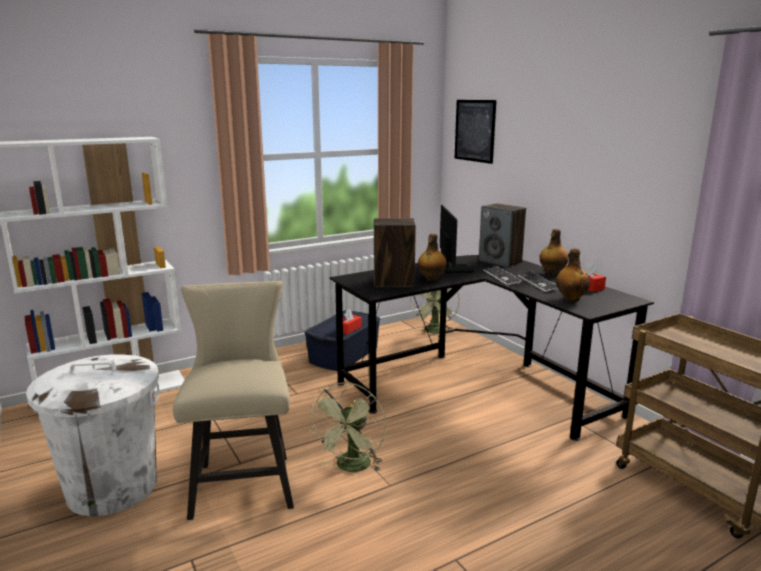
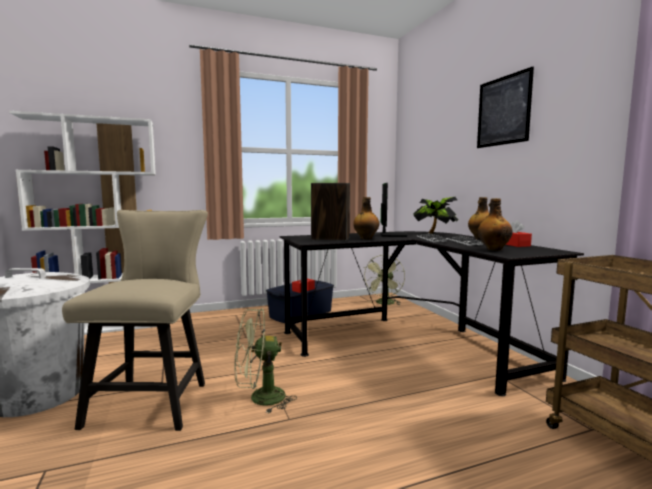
camera: 10 degrees right, 10 degrees down
green fan [308,382,386,472] -> green fan turned 45 degrees clockwise [234,308,297,413]
picture [455,100,496,164] -> picture moved to [477,67,534,148]
speaker [479,203,526,267] -> potted plant [413,197,459,234]

